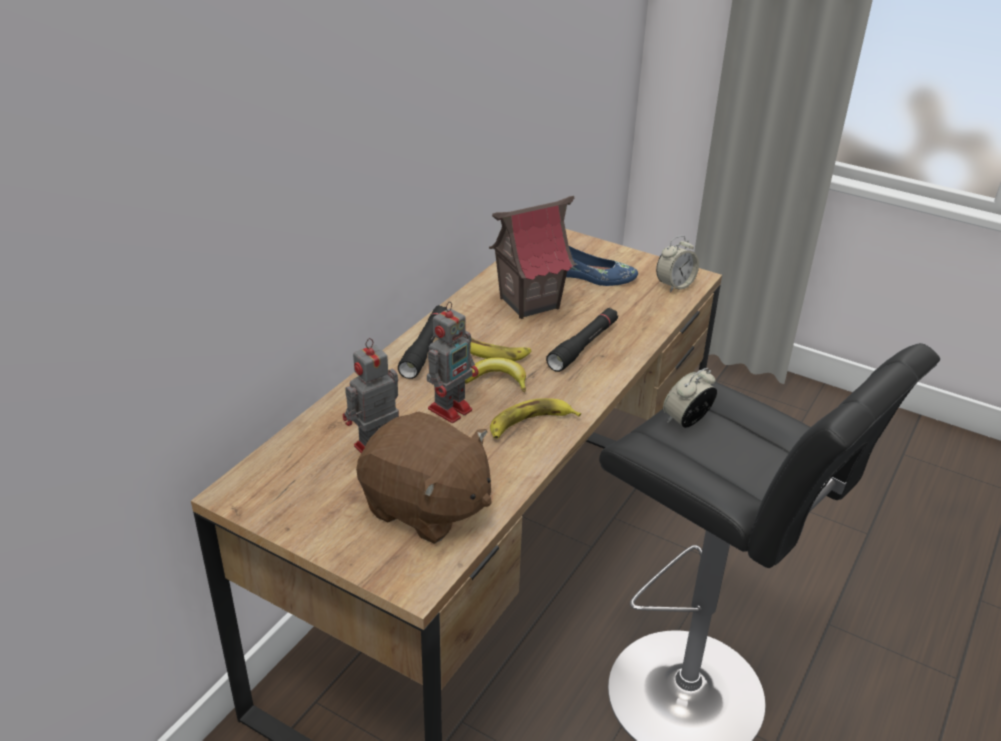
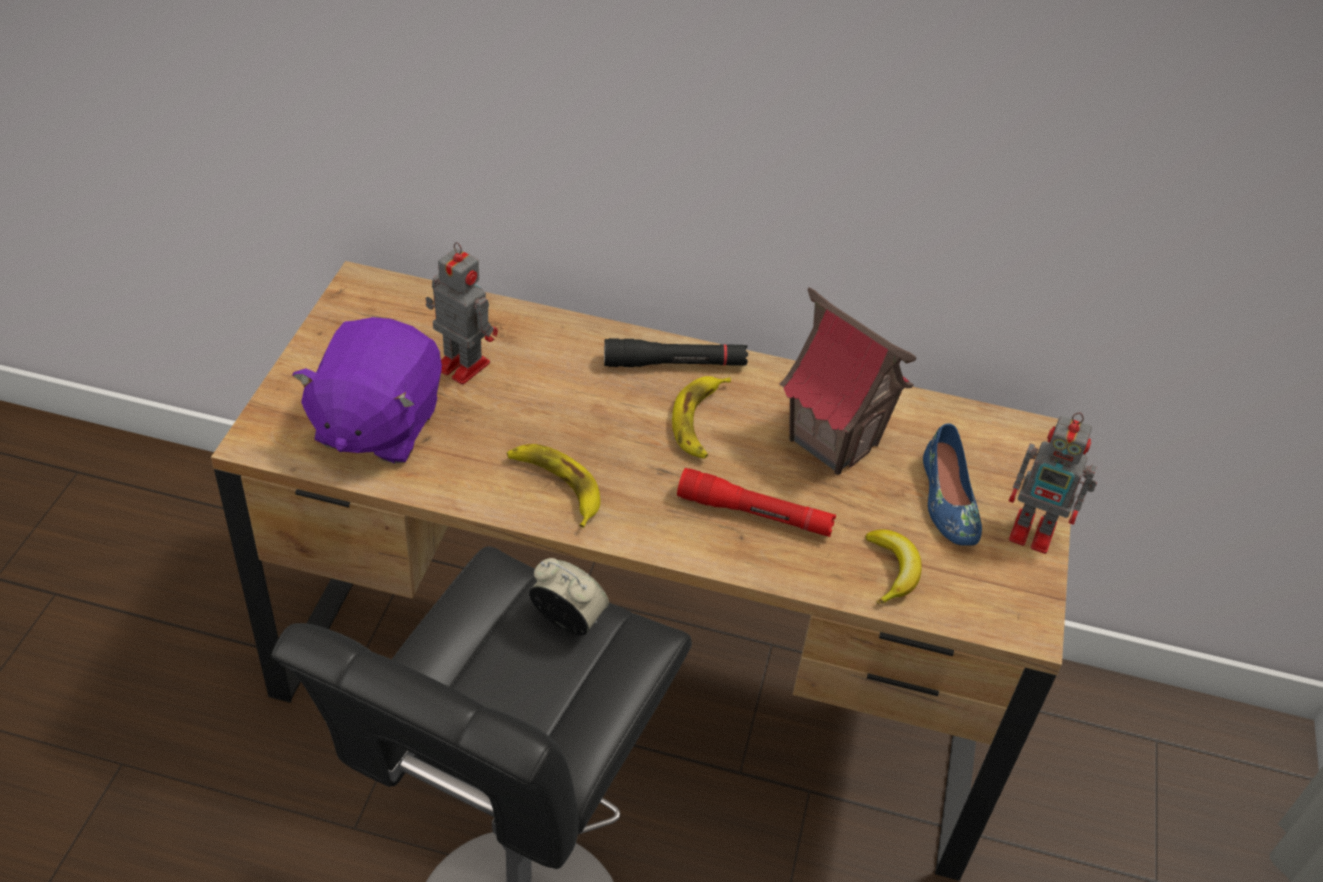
camera: 70 degrees right, 10 degrees up
brown plush toy [356,411,492,544] -> purple plush toy [293,317,442,464]
toy robot [427,301,479,423] -> toy robot moved to [1009,413,1097,554]
banana [465,358,526,392] -> banana moved to [865,529,922,604]
black flashlight [546,308,618,372] -> red flashlight [677,468,836,537]
alarm clock [656,236,699,293] -> none

